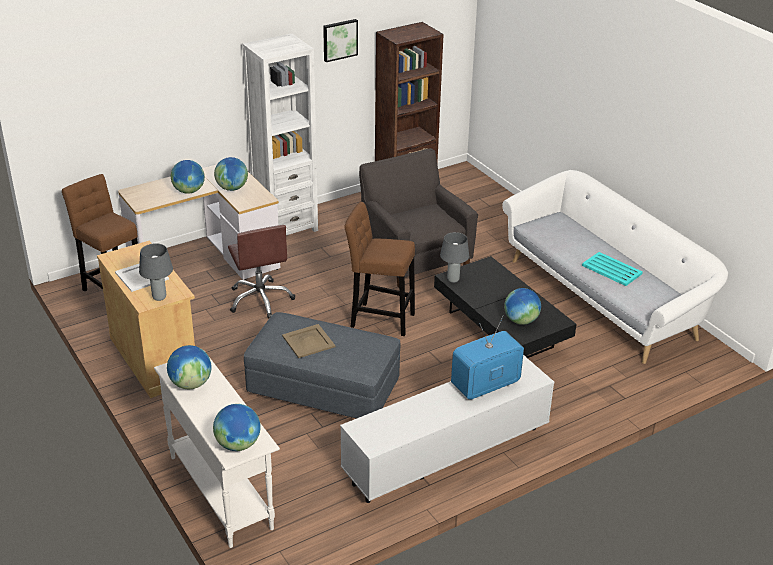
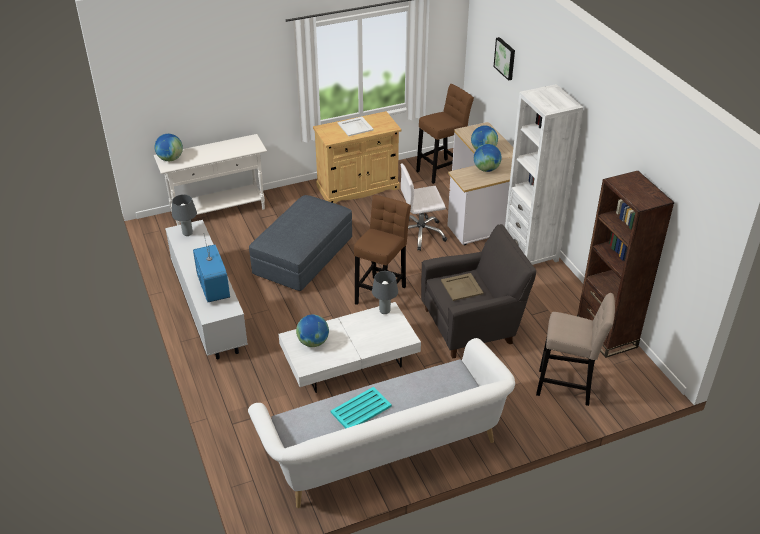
camera: 100 degrees right, 5 degrees up
grey table lamp [139,243,173,301] -> grey table lamp moved to [172,194,197,236]
globe [167,345,211,389] -> none
brown office chair [228,225,295,319] -> white office chair [401,164,447,251]
beige tray [282,324,335,358] -> beige tray moved to [441,273,484,301]
picture [323,19,358,62] -> picture moved to [494,37,515,81]
black coffee table [434,256,577,358] -> white coffee table [279,302,421,393]
none -> beige stool [536,293,615,406]

